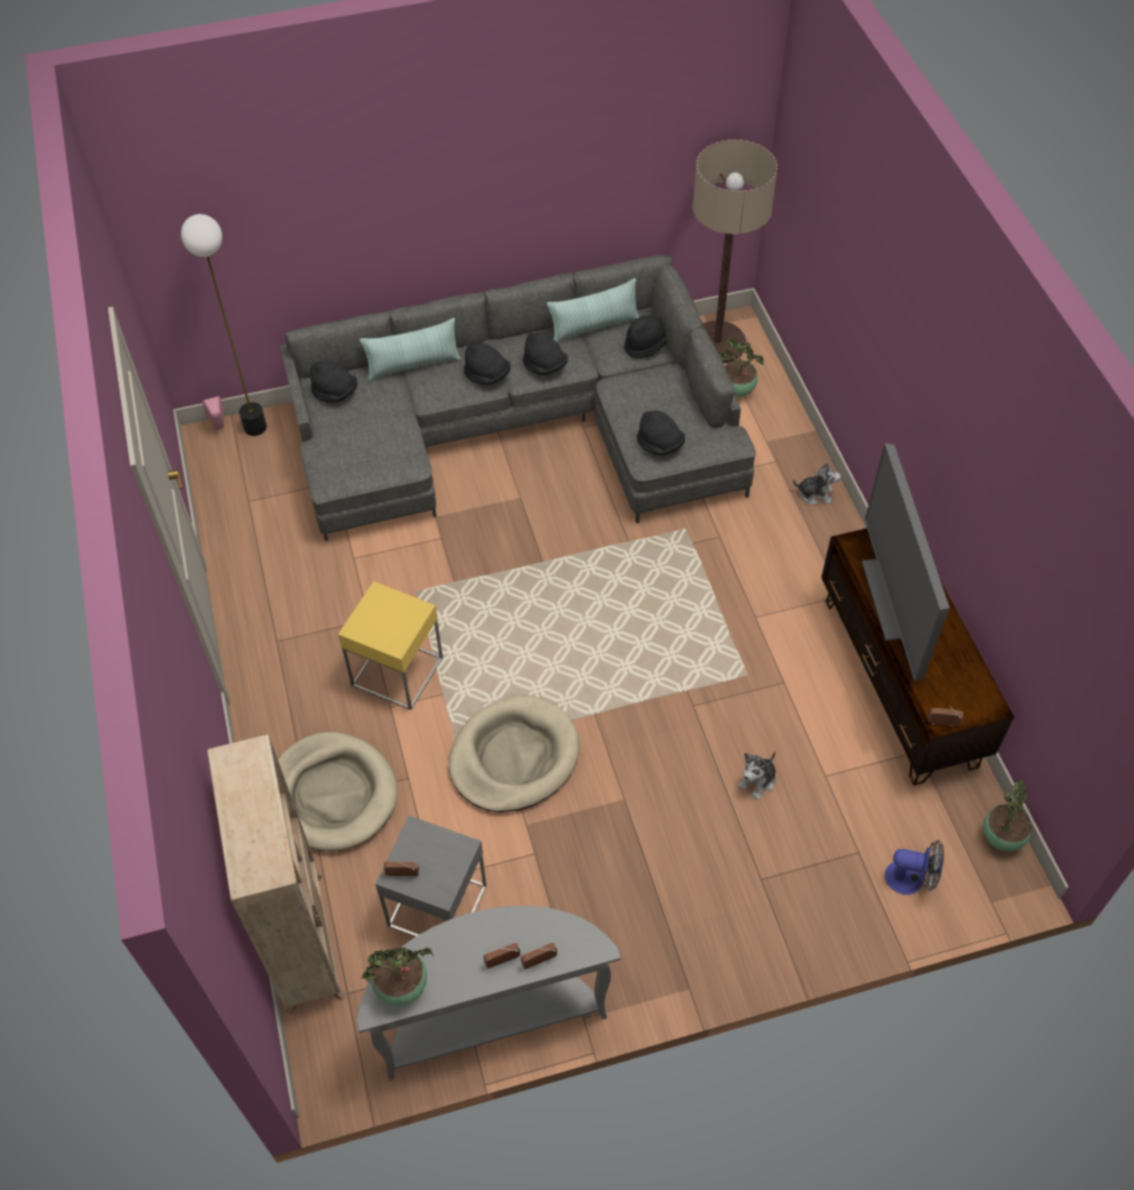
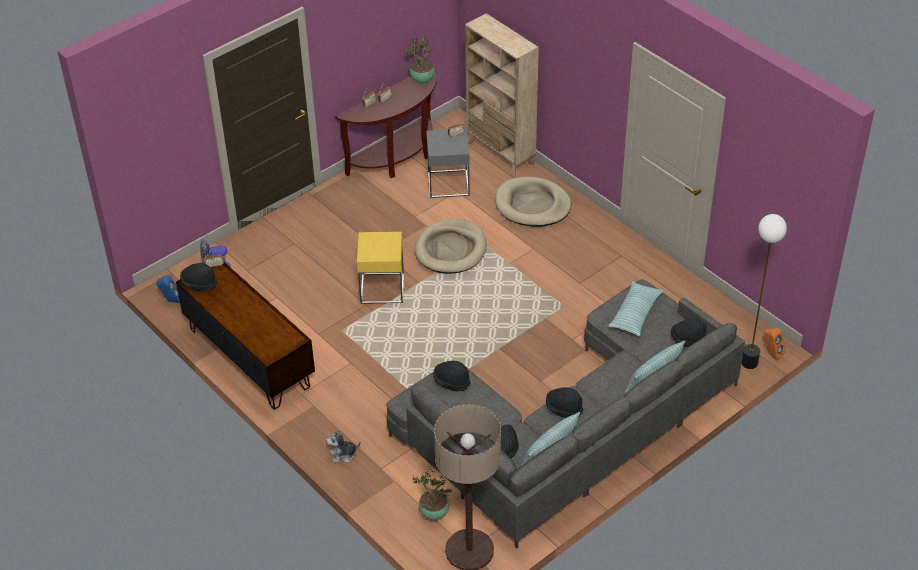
camera: 155 degrees right, 10 degrees down
pink speaker [202,396,224,429] -> orange speaker [764,328,785,360]
yellow side table [338,581,443,710] -> yellow side table moved to [357,232,404,304]
grey console table [356,906,621,1080] -> brown console table [335,69,437,178]
black hat [464,343,511,385] -> black hat moved to [180,263,217,291]
plush toy [738,751,776,800] -> none
television [862,443,950,681] -> none
potted plant [983,780,1032,852] -> blue speaker [156,275,180,303]
none -> pillow [608,281,663,336]

